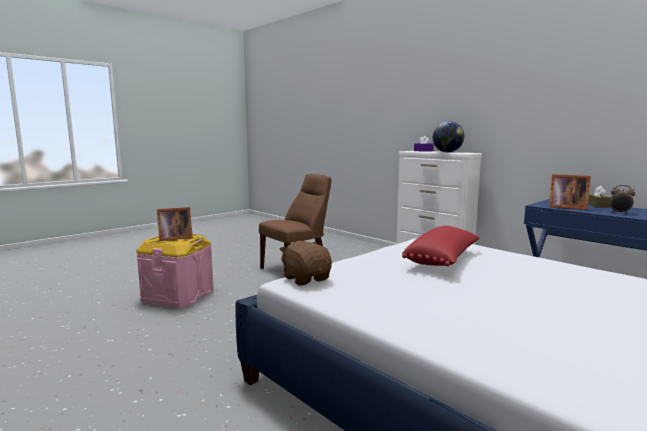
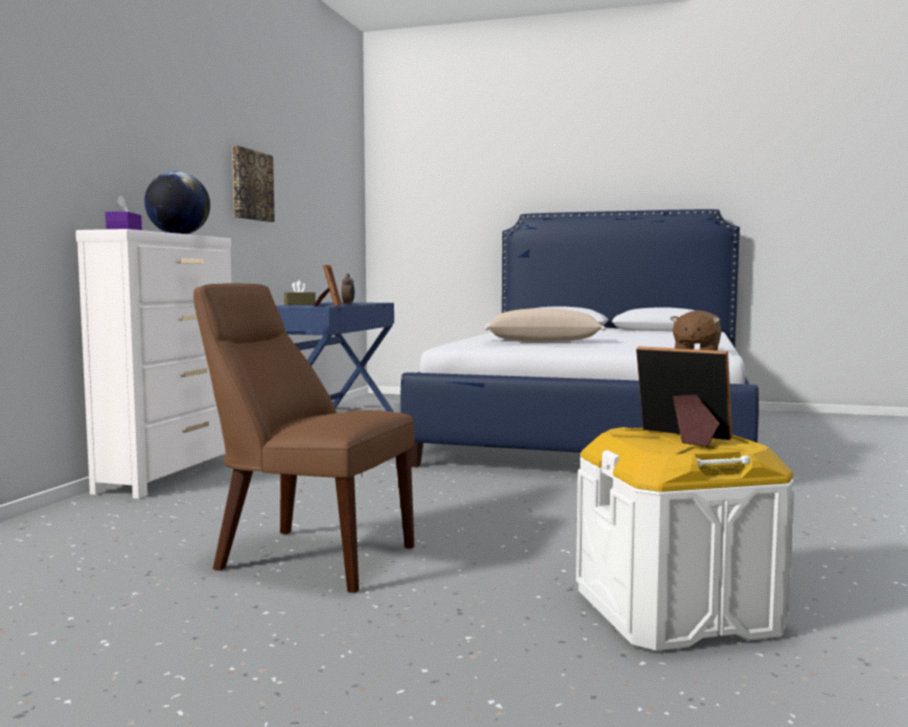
camera: 120 degrees left, 5 degrees down
pink storage box [136,234,214,309] -> white storage box [576,427,794,651]
red pillow [402,226,480,266] -> beige pillow [484,308,606,342]
none -> picture [232,146,275,222]

